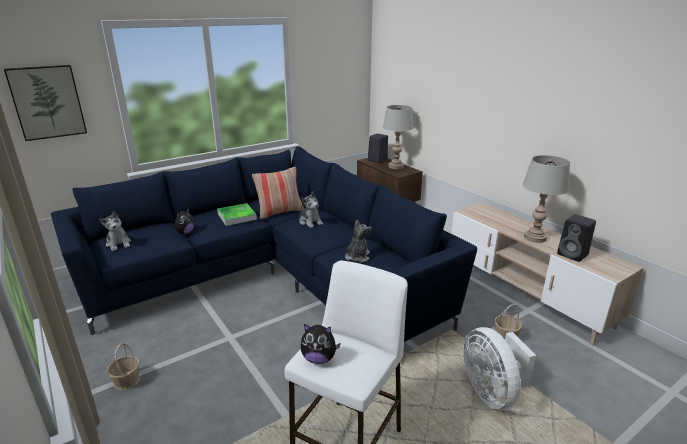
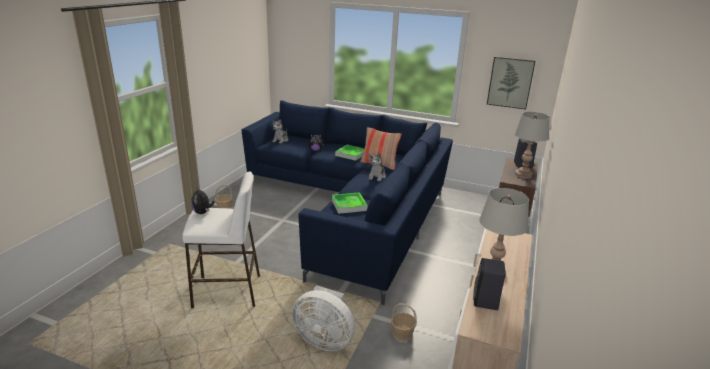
camera: 55 degrees right, 0 degrees up
picture [4,65,87,141] -> picture moved to [487,56,536,109]
plush toy [345,220,372,263] -> tray [332,192,368,214]
white fan [463,327,536,409] -> white fan turned 105 degrees counterclockwise [292,285,355,351]

